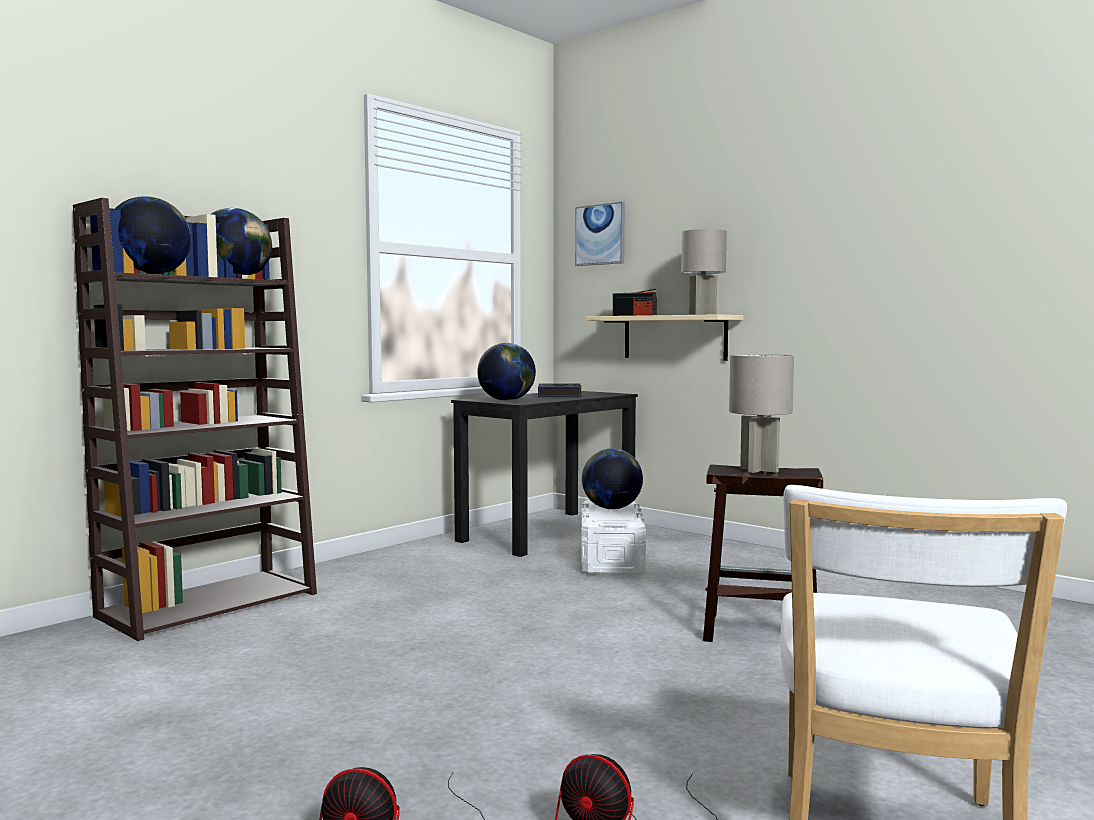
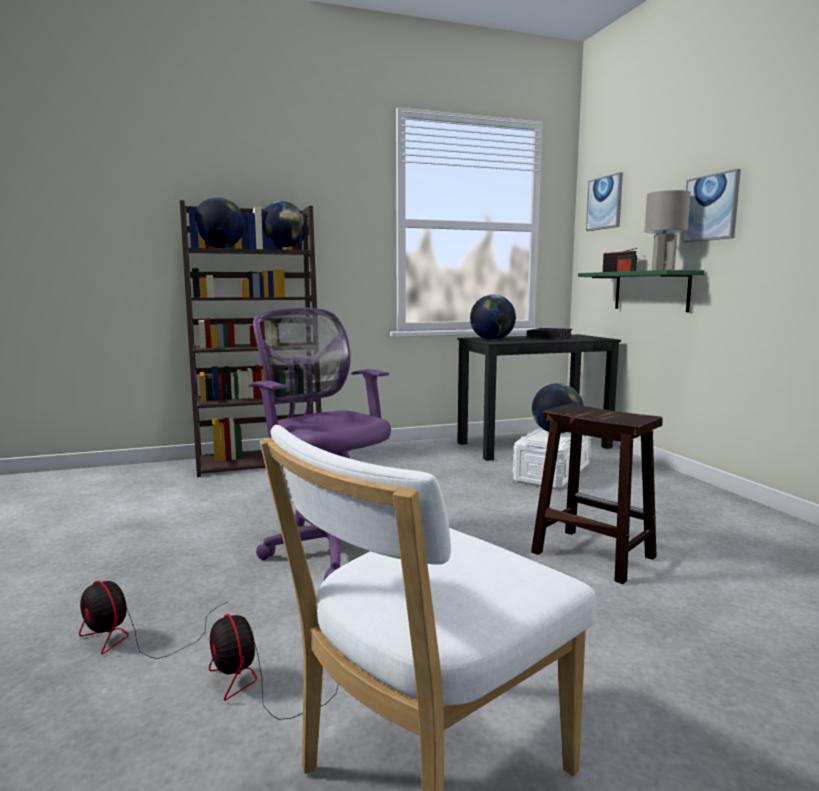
camera: 30 degrees right, 5 degrees up
beige shelf [586,314,743,361] -> green shelf [578,270,704,312]
grey table lamp [729,354,794,473] -> none
none -> purple office chair [248,307,391,580]
none -> picture [682,169,741,243]

